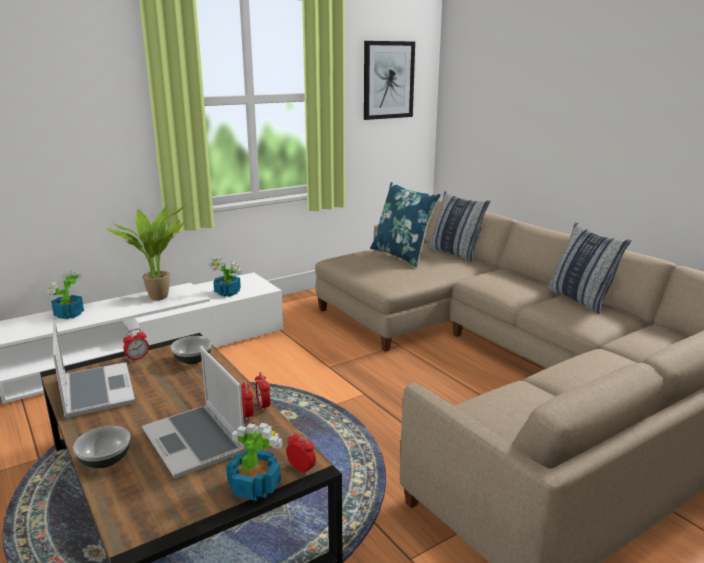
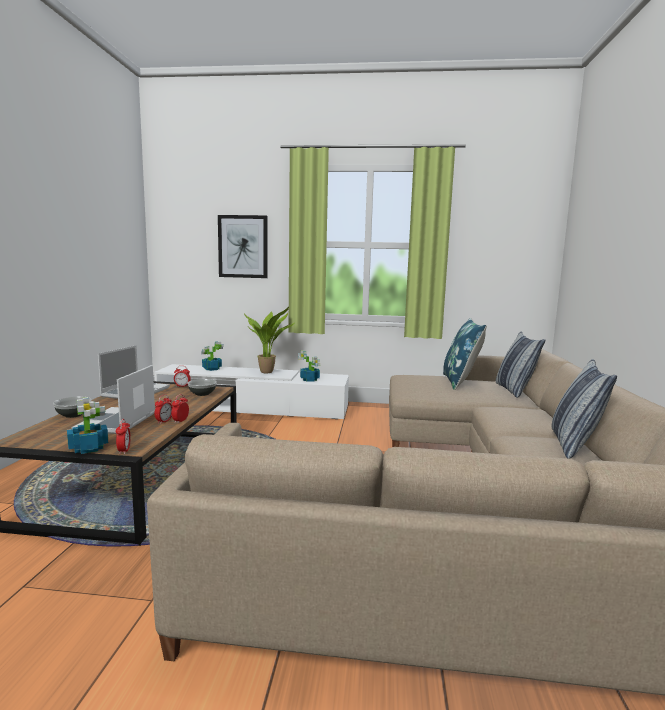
camera: 40 degrees right, 10 degrees down
picture [364,41,415,120] -> picture moved to [218,215,268,278]

